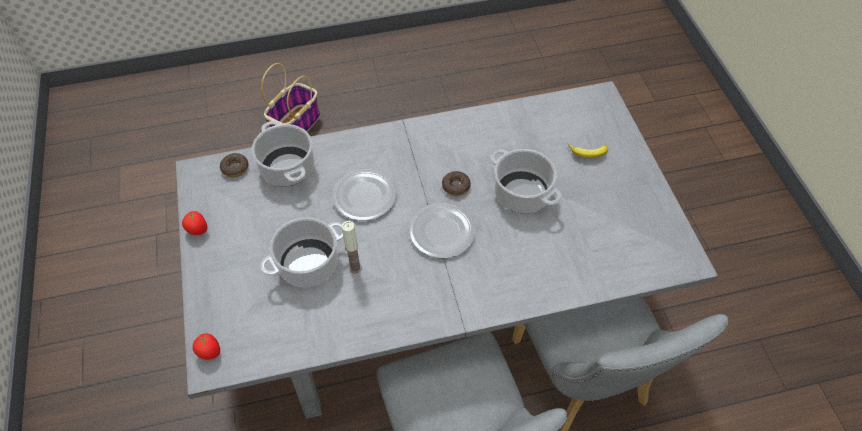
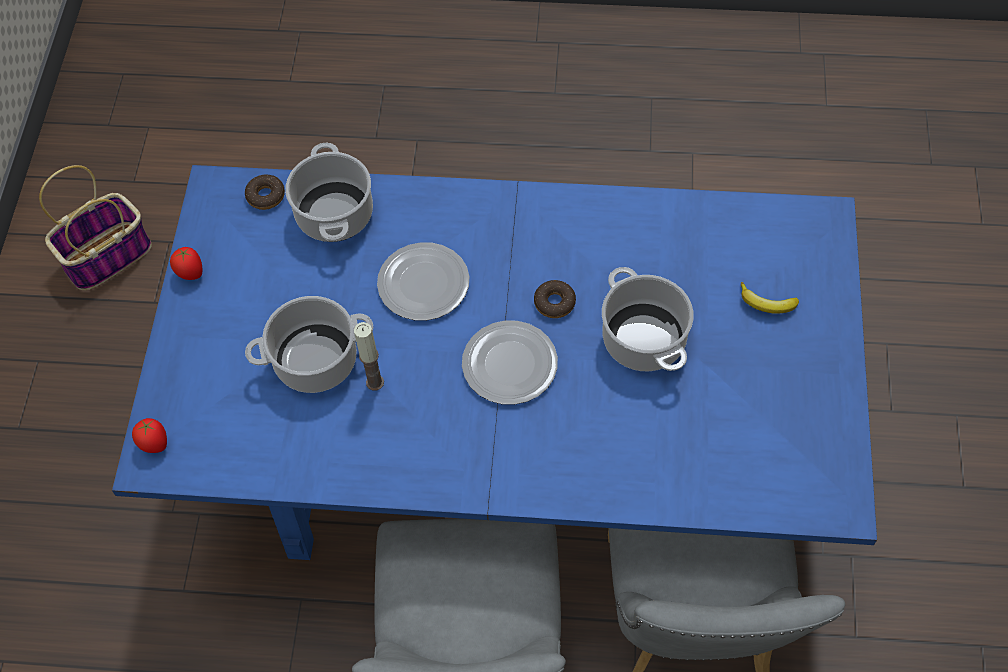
camera: 20 degrees right, 5 degrees up
grey dining table [175,81,718,419] -> blue dining table [112,165,877,560]
basket [261,63,320,132] -> basket moved to [39,165,152,290]

